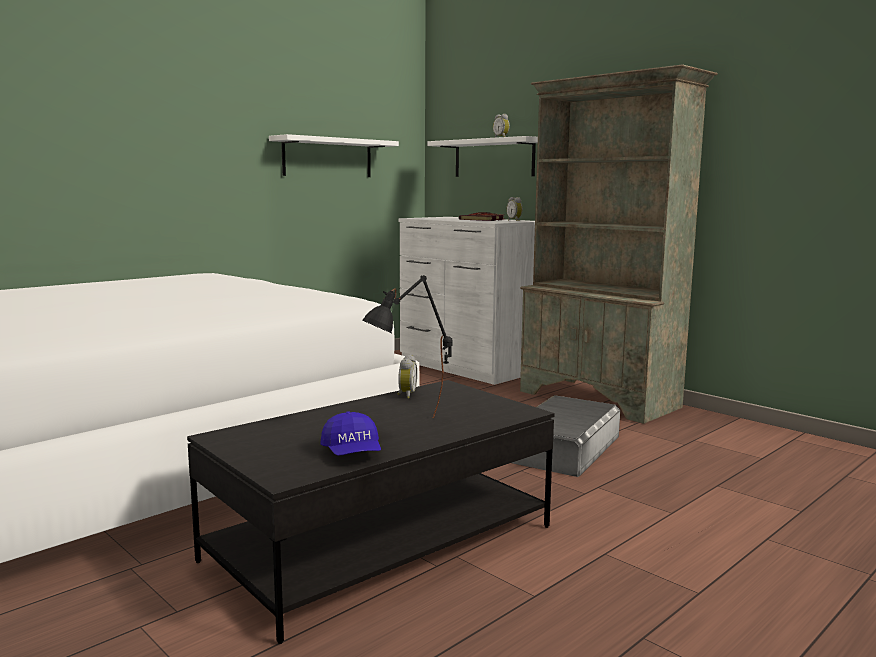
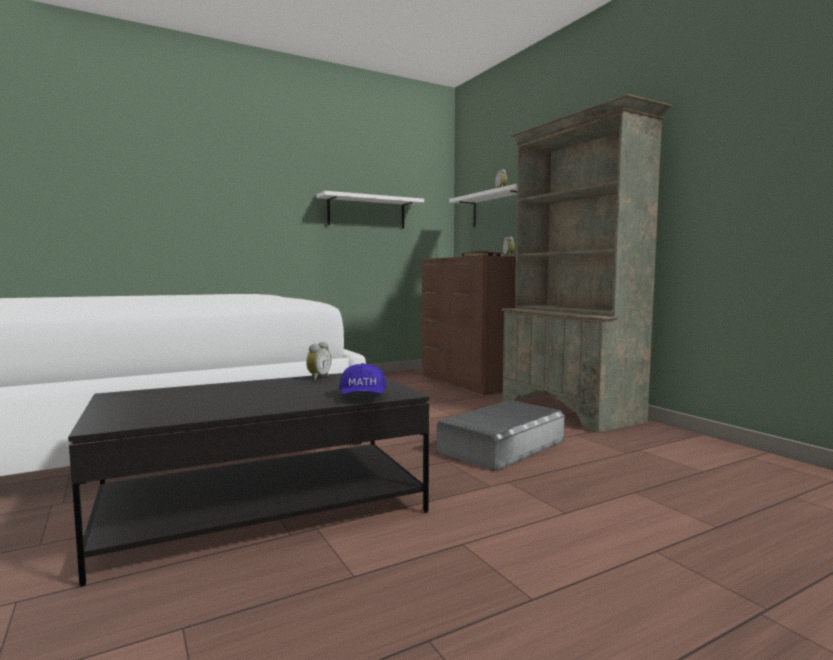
camera: 15 degrees right, 5 degrees down
blue cap [320,411,381,456] -> blue cap moved to [339,363,387,394]
black table lamp [363,275,453,417] -> none
white dresser [399,217,535,385] -> brown dresser [421,256,516,395]

